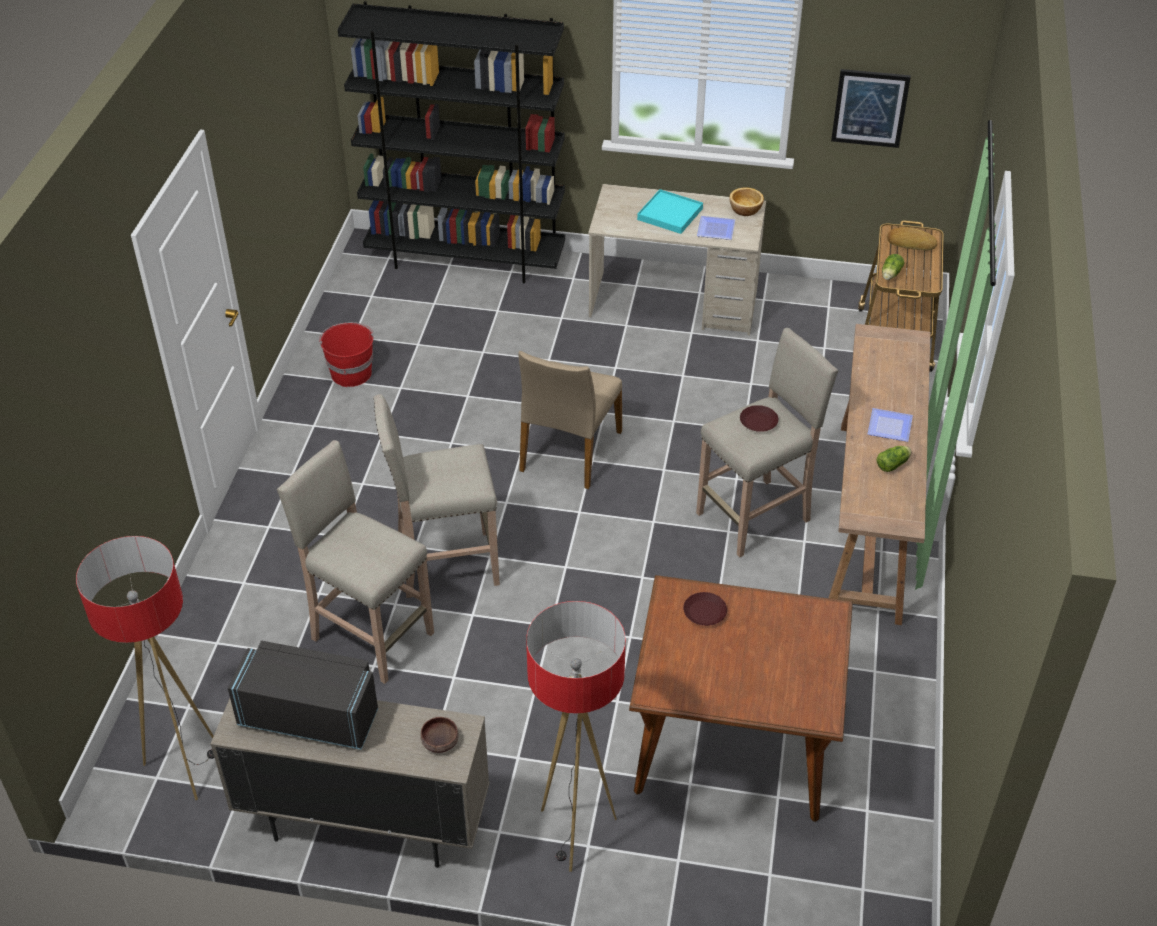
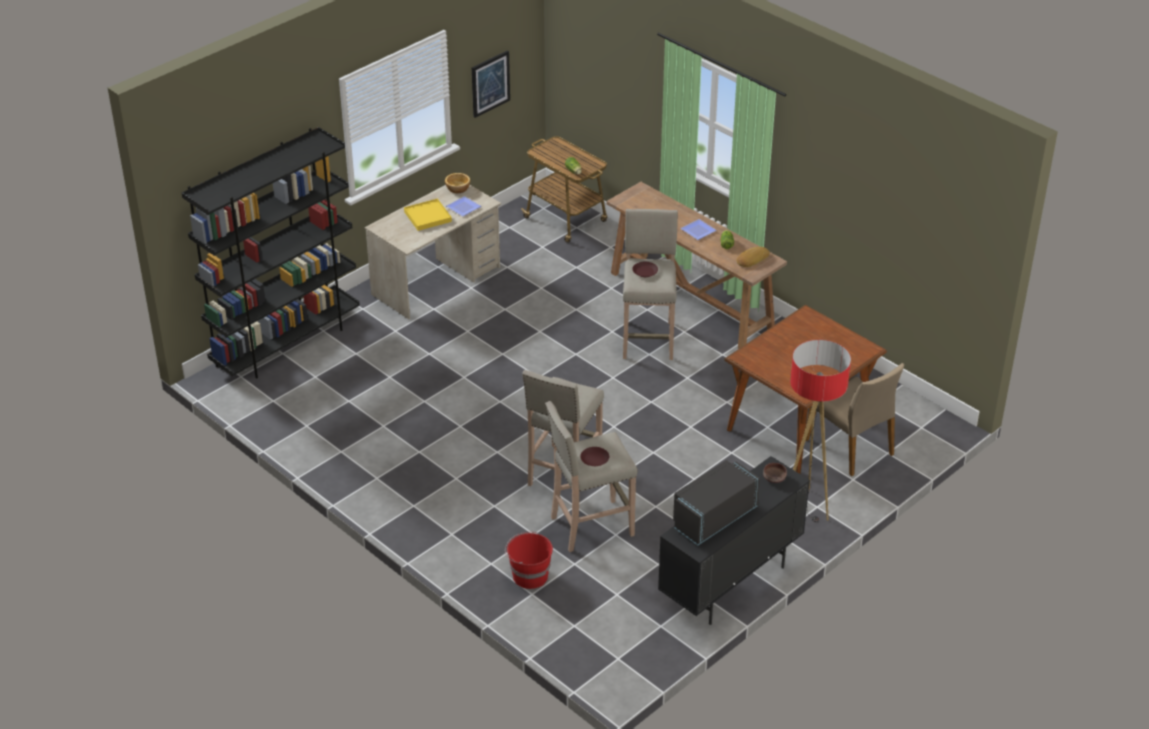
camera: 55 degrees left, 5 degrees down
floor lamp [76,536,214,800] -> none
beige cabinet [210,699,490,868] -> black cabinet [658,456,810,625]
red bucket [319,322,373,387] -> red bucket moved to [505,532,553,589]
beige chair [518,351,622,489] -> beige chair moved to [806,363,904,476]
turquoise tray [637,189,703,234] -> yellow tray [404,199,452,231]
brown plate [683,592,727,626] -> brown plate moved to [580,447,609,466]
bread [887,227,937,250] -> bread moved to [736,247,770,267]

